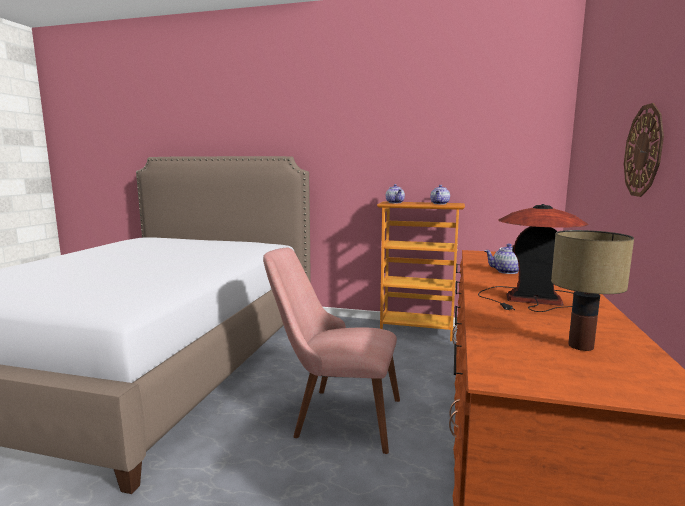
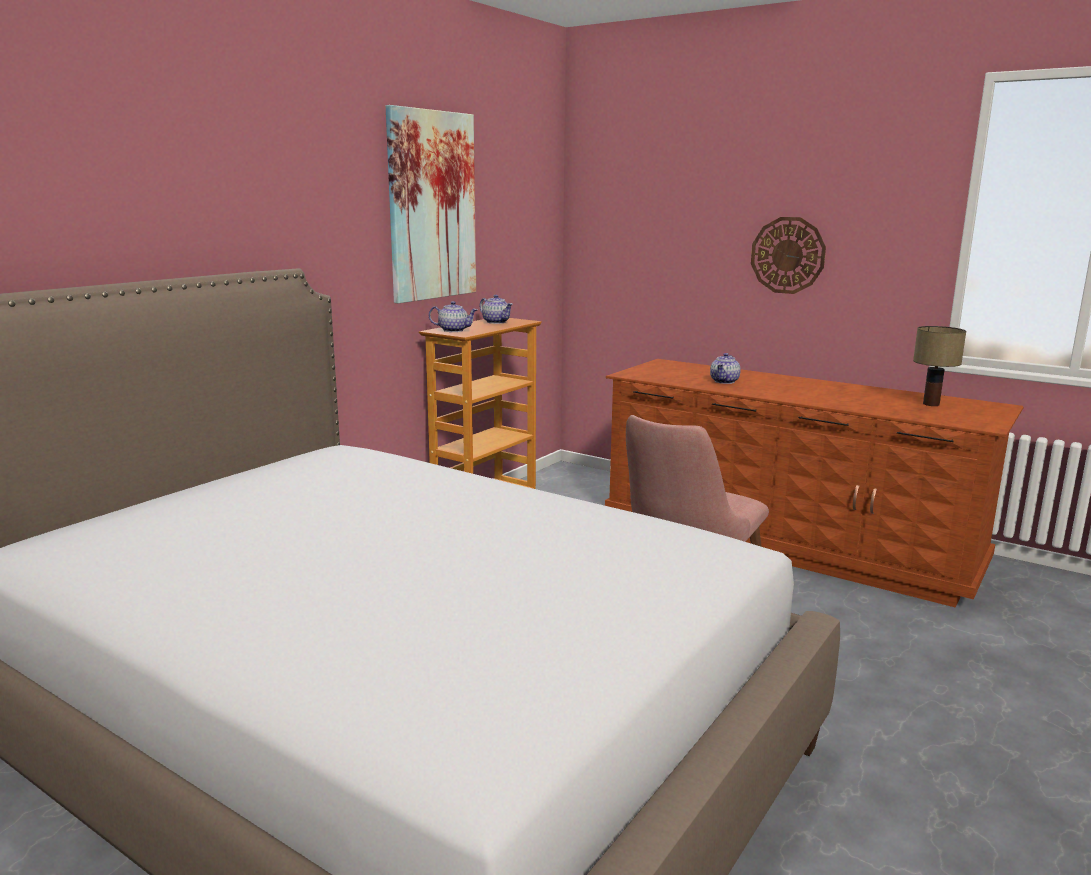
camera: 70 degrees left, 5 degrees up
table lamp [478,204,589,312] -> none
none -> picture [386,105,476,304]

